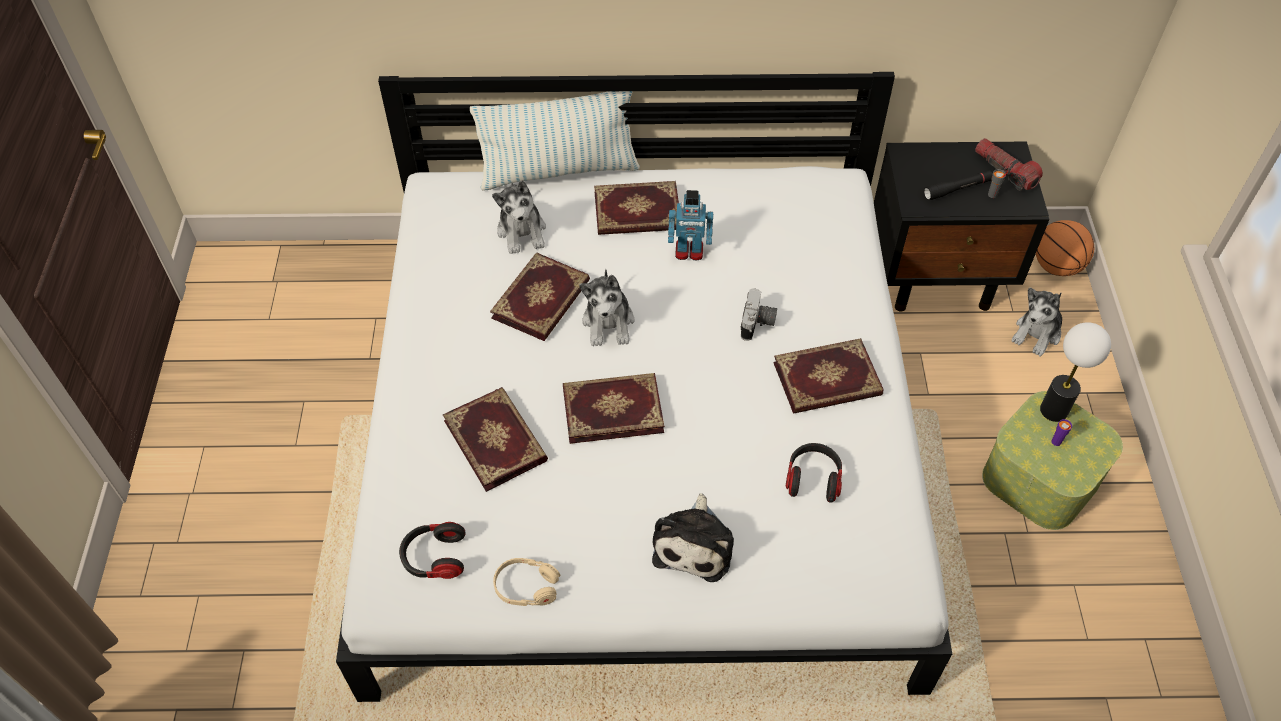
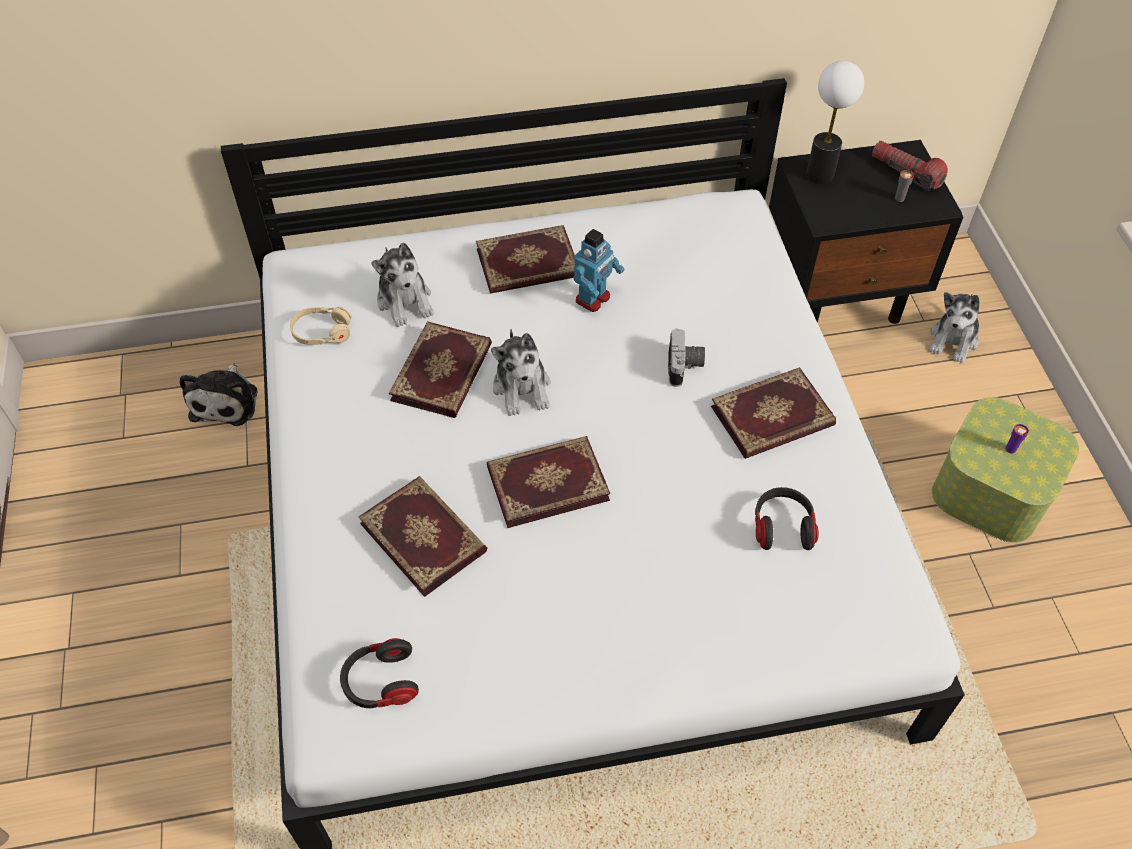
camera: 10 degrees left, 0 degrees up
pillow [470,91,640,190] -> none
beige headphones [493,558,560,606] -> beige headphones moved to [290,307,352,345]
plush toy [652,493,734,582] -> plush toy moved to [180,363,257,426]
toy robot [668,190,713,261] -> toy robot turned 45 degrees counterclockwise [574,229,624,312]
black flashlight [924,170,993,200] -> none
basketball [1036,220,1094,276] -> none
table lamp [1040,322,1111,422] -> table lamp moved to [806,61,864,184]

